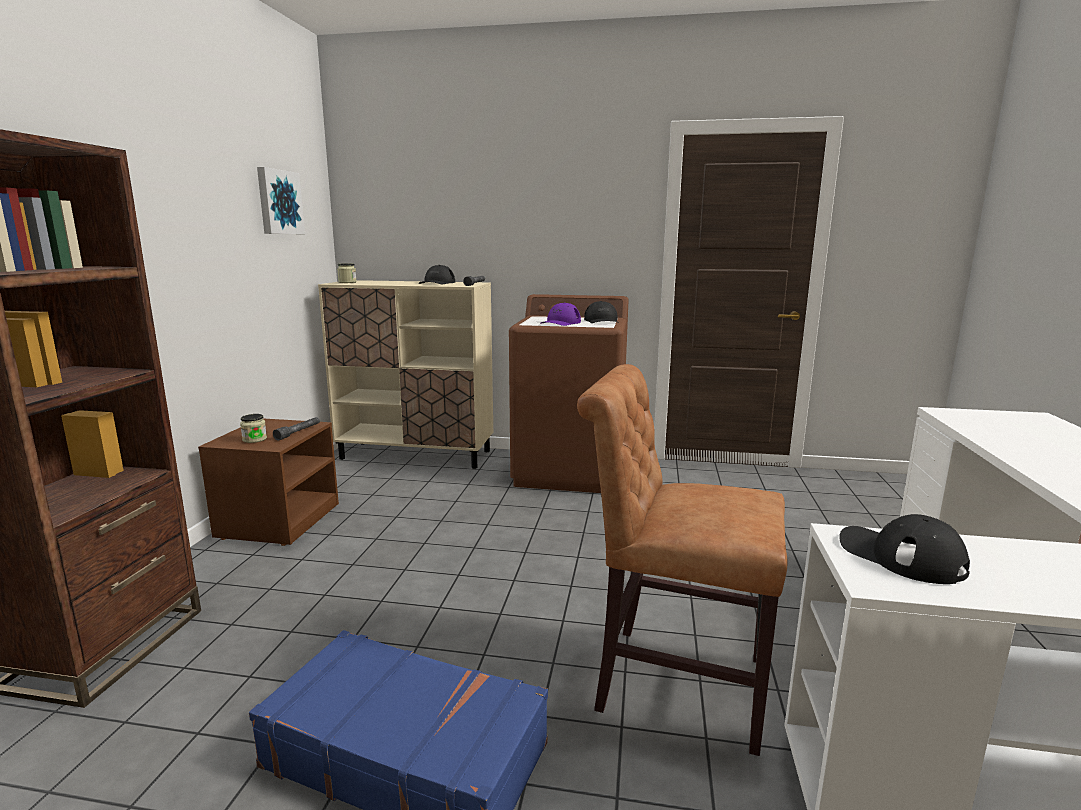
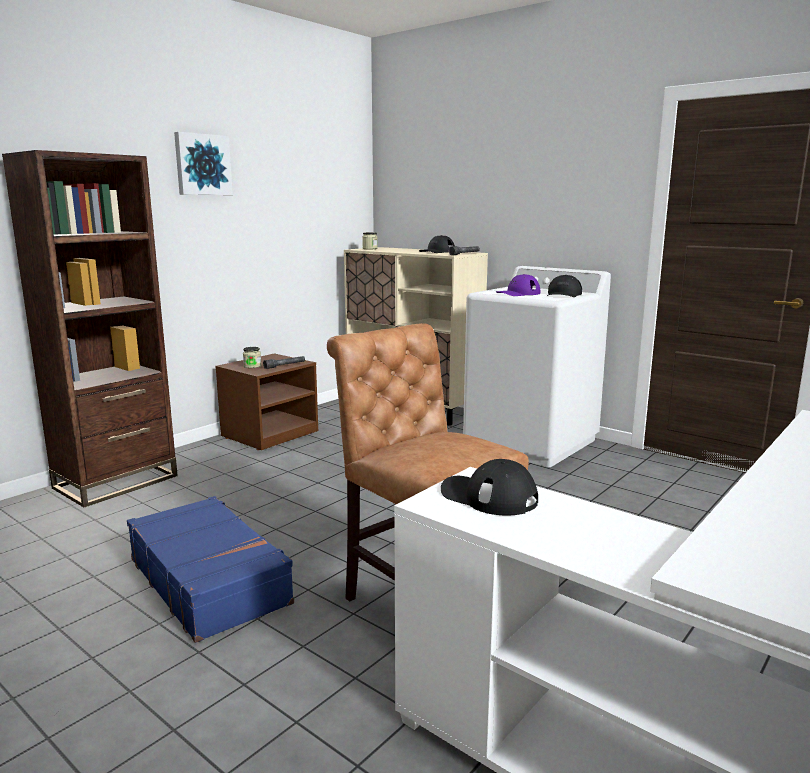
camera: 30 degrees right, 0 degrees up
picture [257,167,305,234] -> picture moved to [174,132,233,195]
brown washing machine [509,294,629,493] -> white washing machine [463,266,611,467]
black cap [839,514,970,584] -> black cap turned 45 degrees counterclockwise [441,459,538,515]

